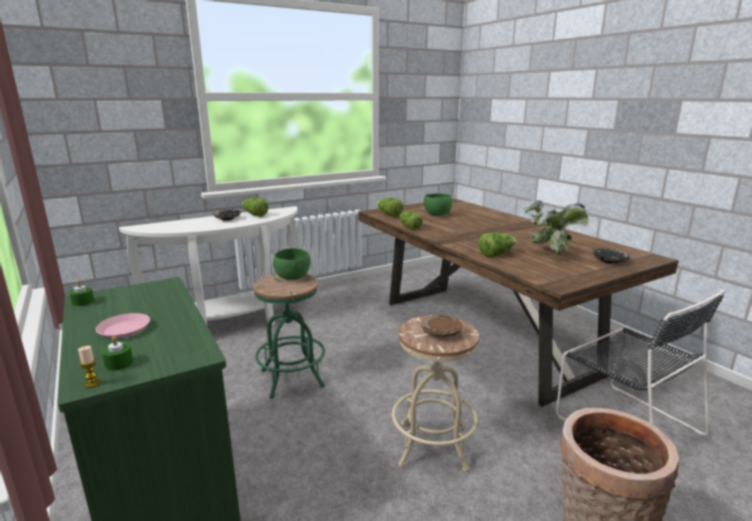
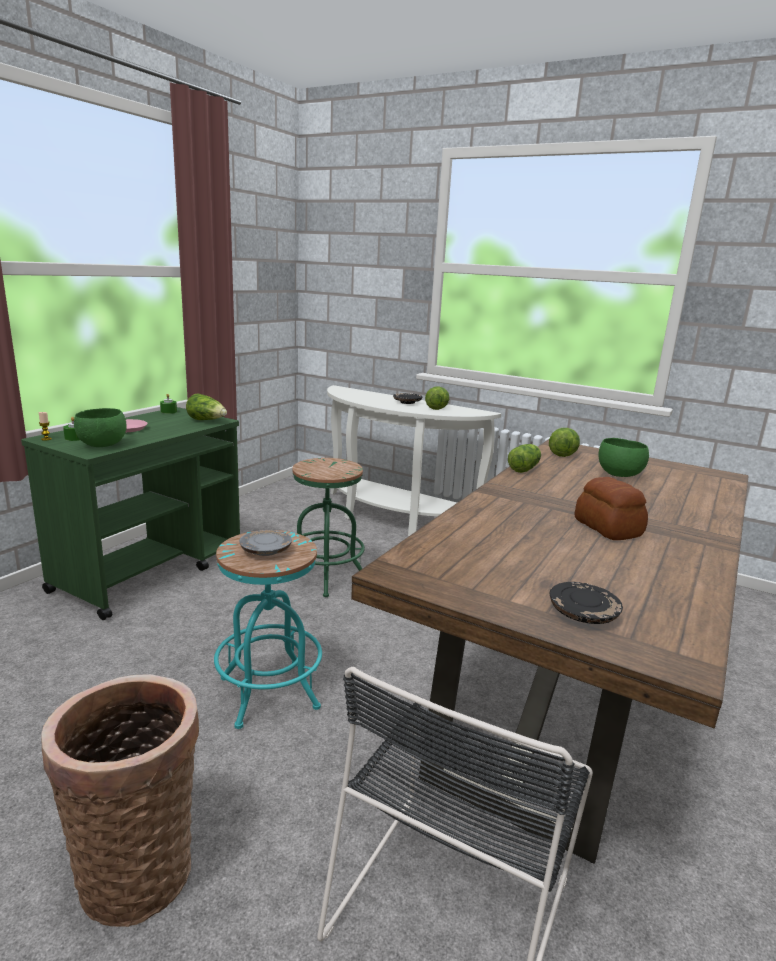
camera: 60 degrees right, 0 degrees up
green bowl [273,248,310,280] -> green bowl moved to [74,408,127,447]
beige stool [392,315,479,472] -> turquoise stool [214,530,322,729]
brown plate [421,315,463,337] -> grey plate [239,530,292,556]
lettuce [478,232,516,257] -> lettuce moved to [186,393,227,420]
potted plant [525,200,589,255] -> none
none -> bread [574,477,648,540]

